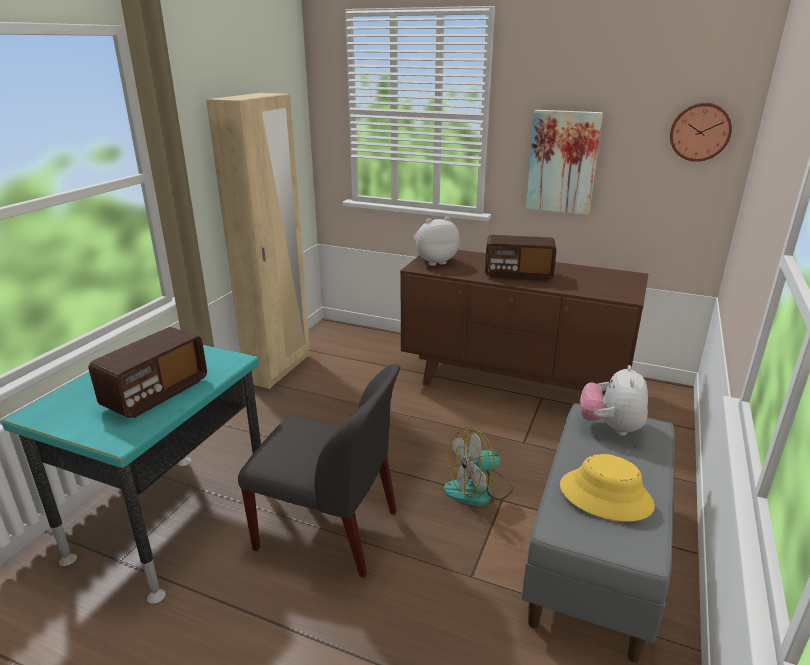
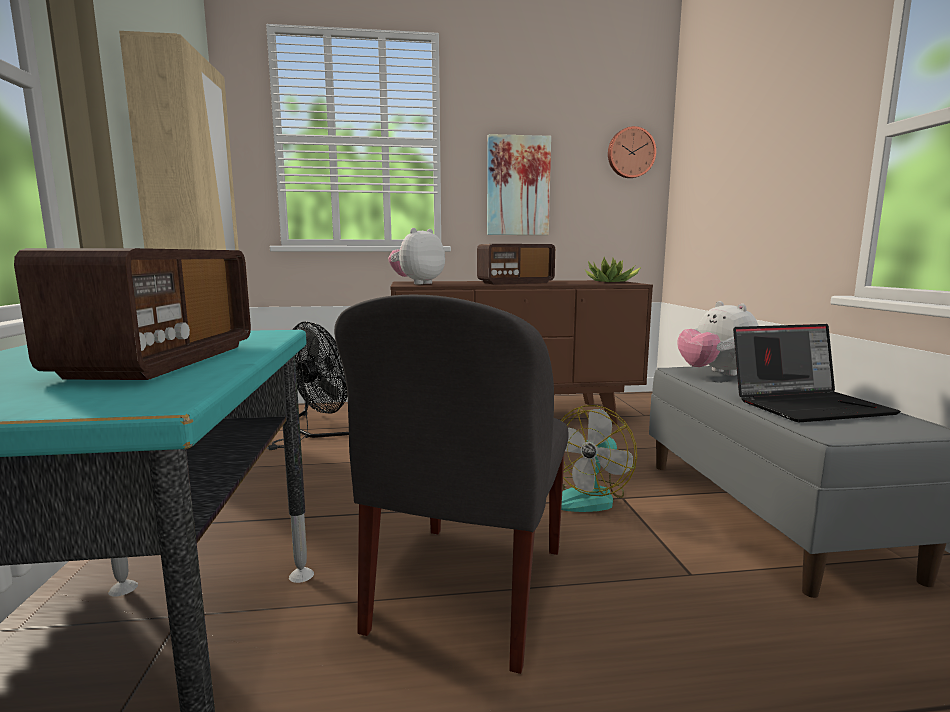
camera: 30 degrees left, 15 degrees down
grey chair [238,364,400,578] -> grey chair turned 120 degrees clockwise [334,295,569,674]
yellow hat [560,454,655,522] -> laptop [733,324,901,422]
none -> black fan [266,321,349,450]
none -> potted plant [585,257,641,282]

